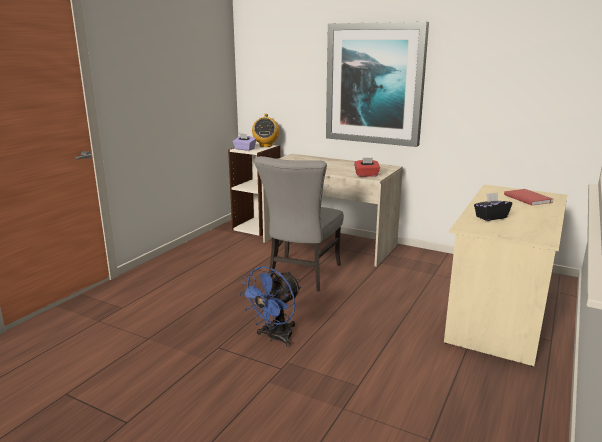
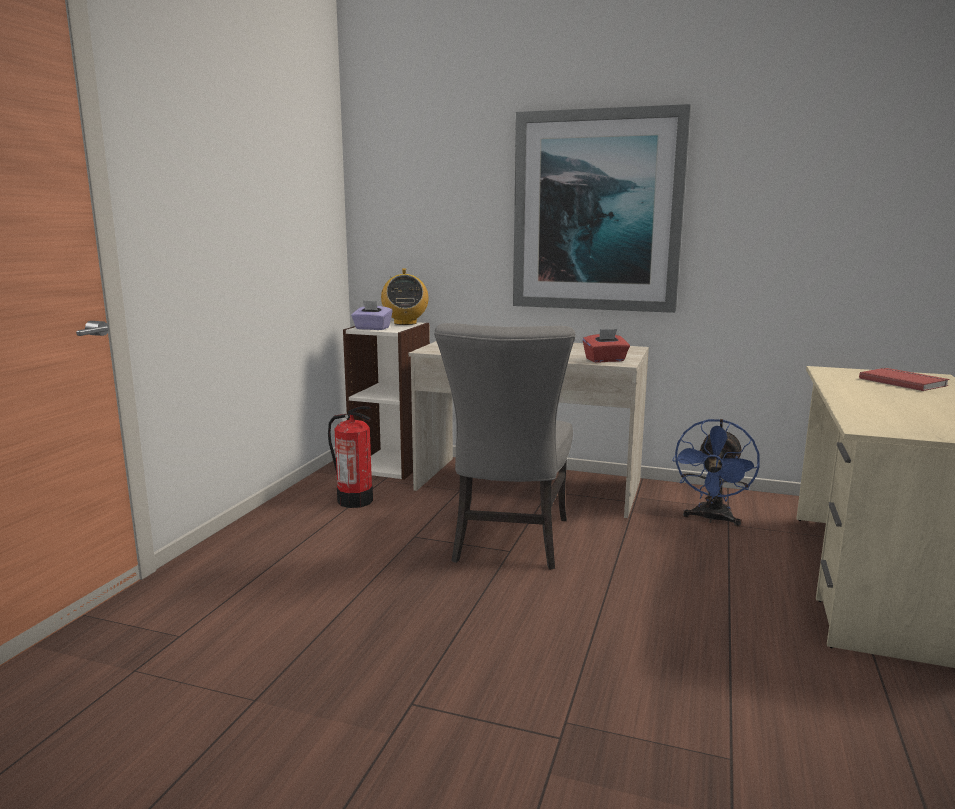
camera: 10 degrees left, 5 degrees down
blue fan [239,266,301,347] -> blue fan moved to [672,419,760,527]
black tissue box [474,192,512,221] -> none
none -> fire extinguisher [328,406,373,508]

